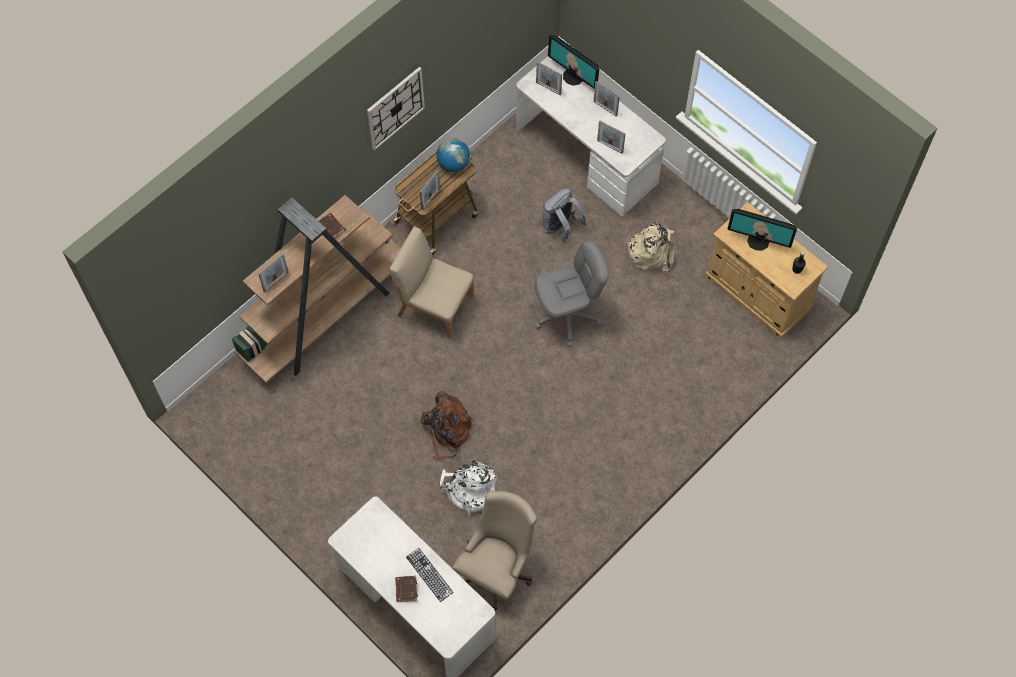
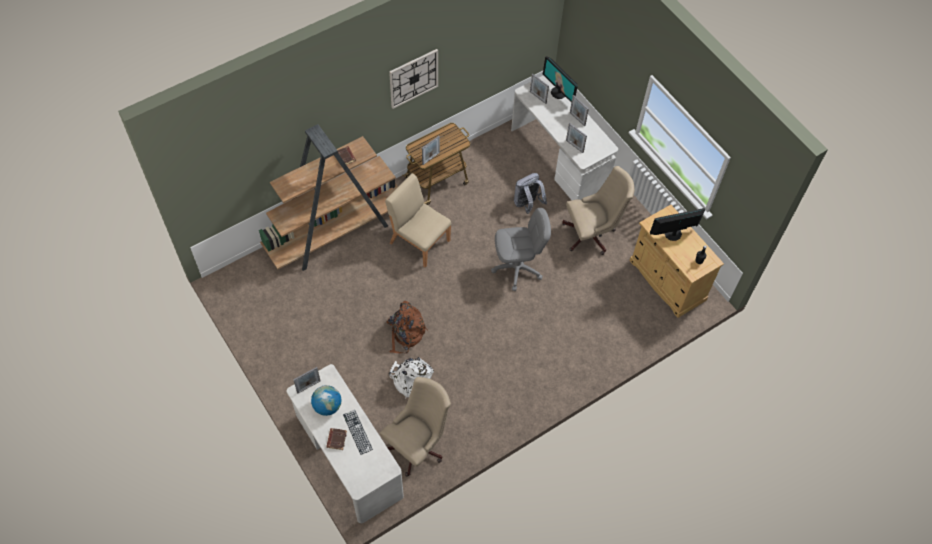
camera: 10 degrees right, 5 degrees down
picture frame [258,253,289,292] -> picture frame moved to [293,367,320,393]
globe [436,138,470,172] -> globe moved to [311,385,342,416]
beige backpack [625,222,675,273] -> beige office chair [562,166,635,255]
monitor [727,209,797,251] -> monitor turned 135 degrees clockwise [650,208,705,241]

